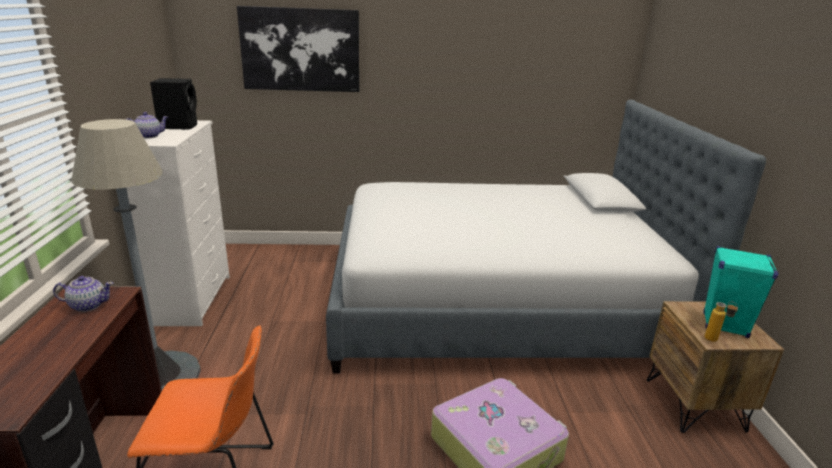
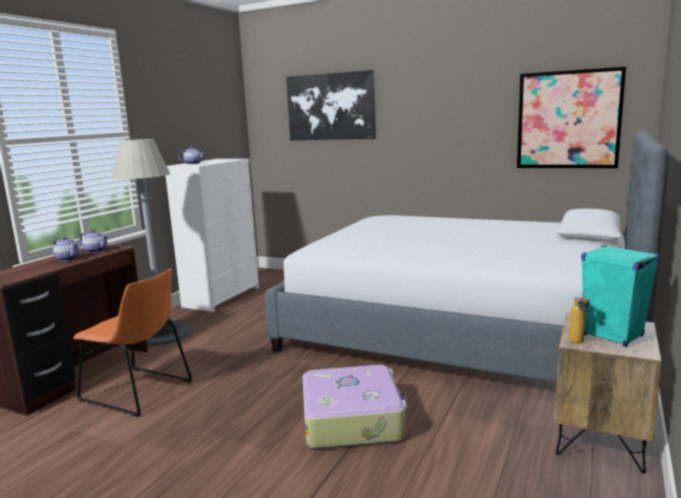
camera: 30 degrees right, 10 degrees down
black speaker [150,78,197,130] -> none
none -> teapot [53,236,80,261]
none -> picture [517,67,626,168]

